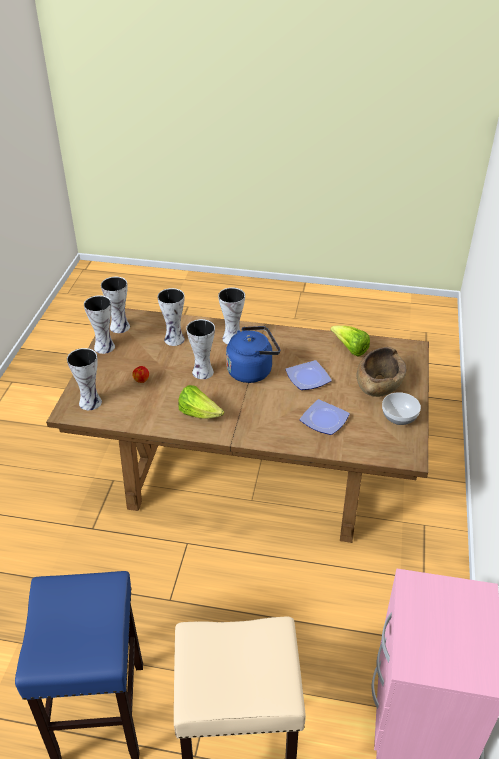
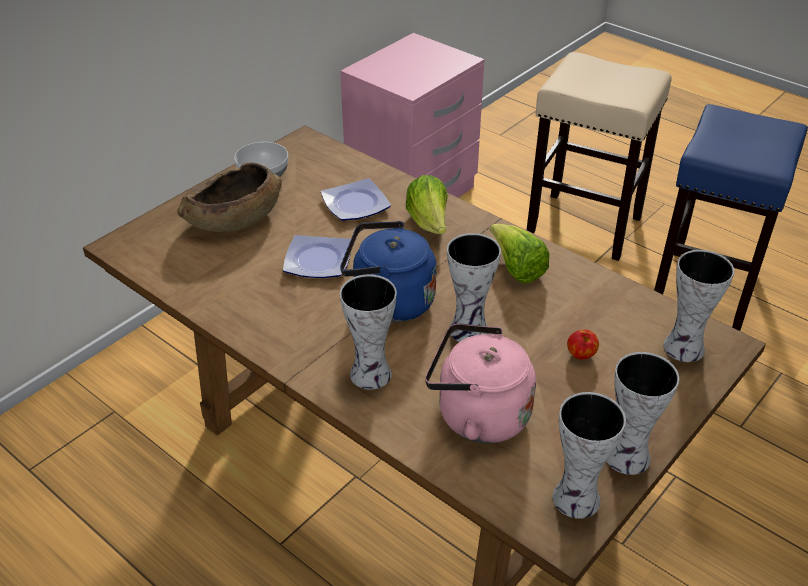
camera: 150 degrees left, 0 degrees up
vase [157,288,185,346] -> pink kettle [425,323,536,443]
lettuce [330,325,370,357] -> lettuce moved to [406,175,448,234]

